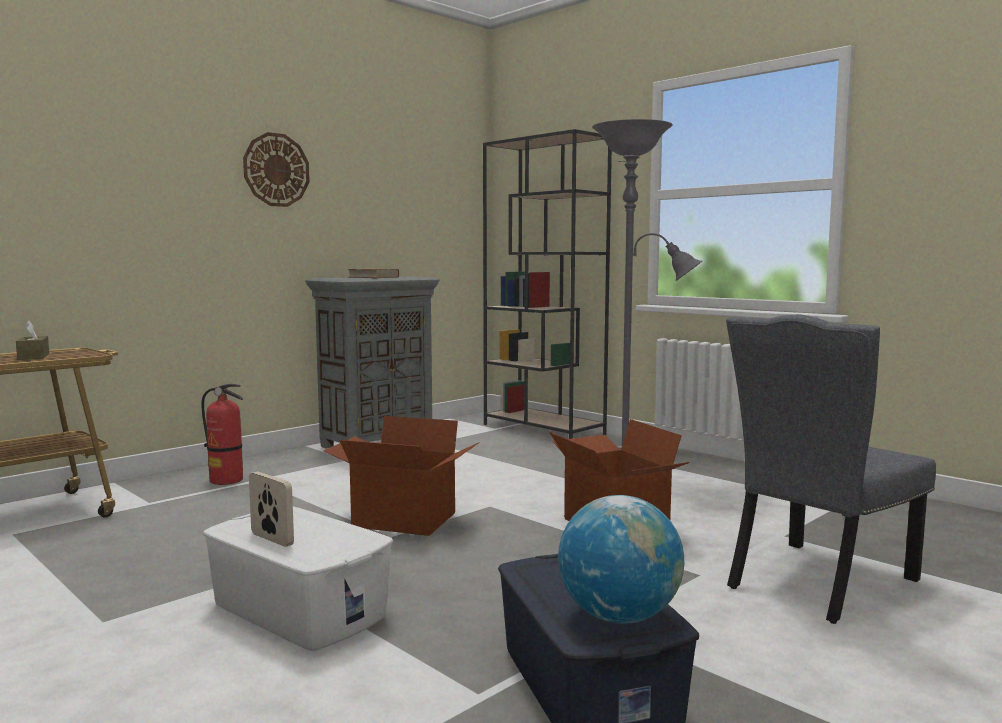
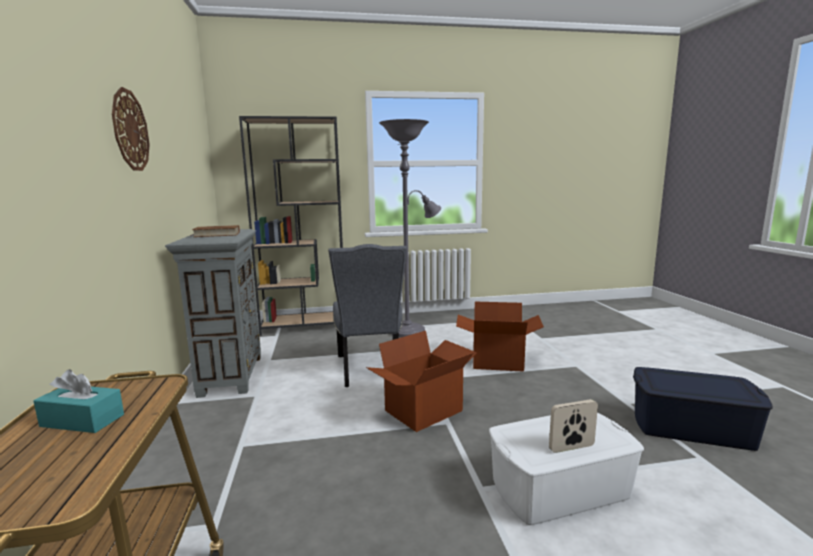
camera: 55 degrees left, 5 degrees up
brown tissue box [16,321,49,360] -> turquoise tissue box [34,369,124,433]
fire extinguisher [202,384,243,485] -> none
globe [558,495,684,624] -> none
grey chair [726,314,936,624] -> grey chair moved to [328,244,407,387]

